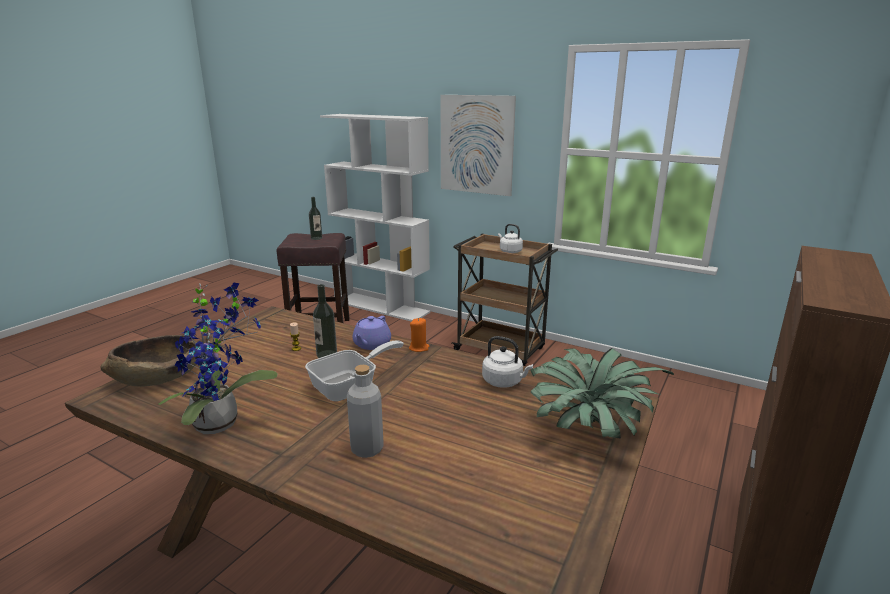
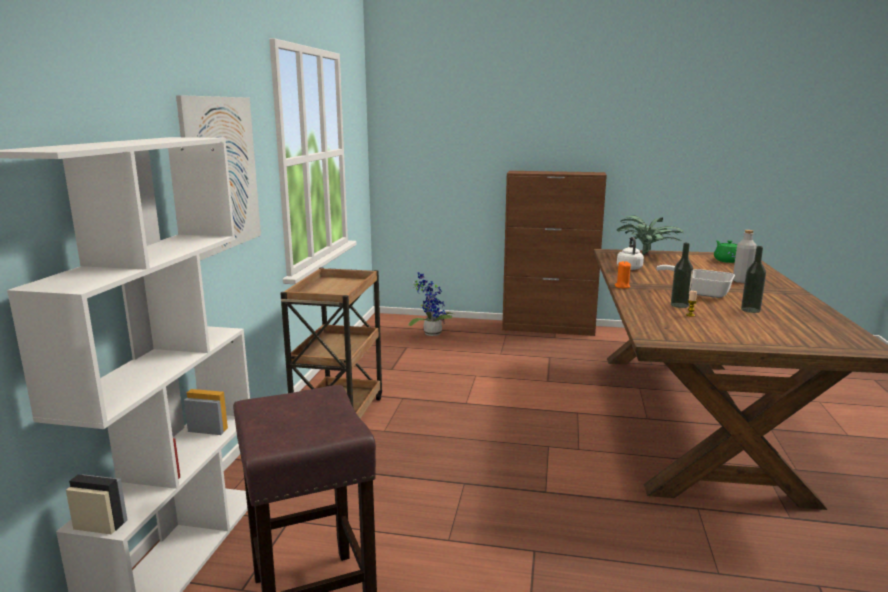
camera: 110 degrees left, 5 degrees down
brown bowl [100,335,197,387] -> none
potted plant [158,282,277,434] -> potted plant moved to [408,272,456,336]
bottle [309,197,322,240] -> bottle moved to [741,246,766,313]
purple teapot [353,316,391,350] -> none
white kettle [498,224,523,253] -> none
none -> green teapot [714,240,738,263]

